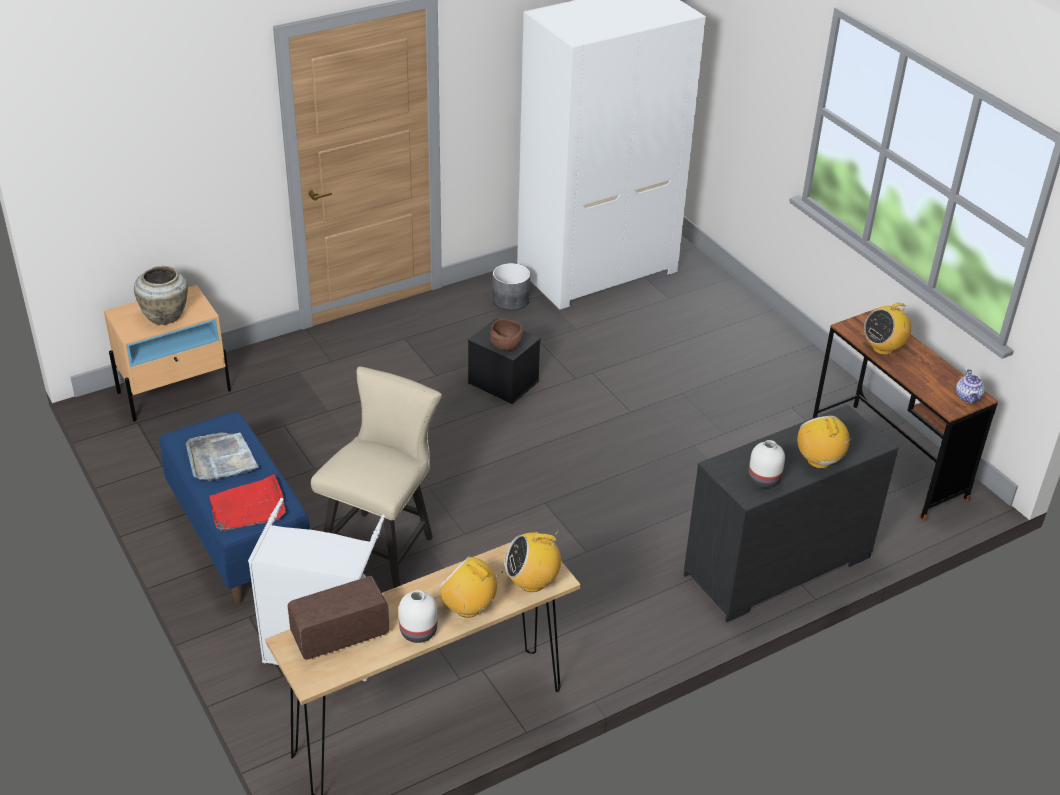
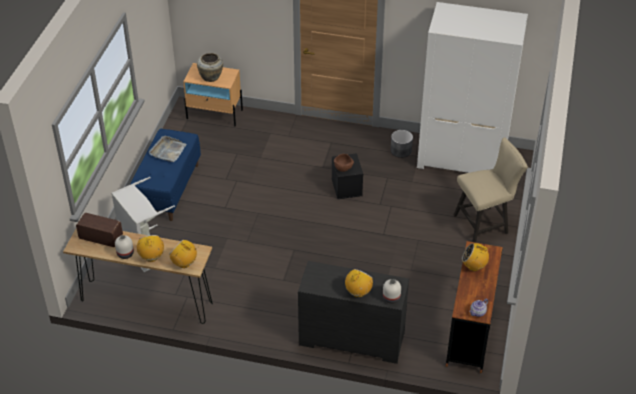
camera: 45 degrees right, 5 degrees up
red tray [209,474,286,531] -> none
beige chair [311,366,442,588] -> beige chair moved to [454,137,528,243]
white vase [748,440,785,488] -> white vase moved to [383,279,401,304]

